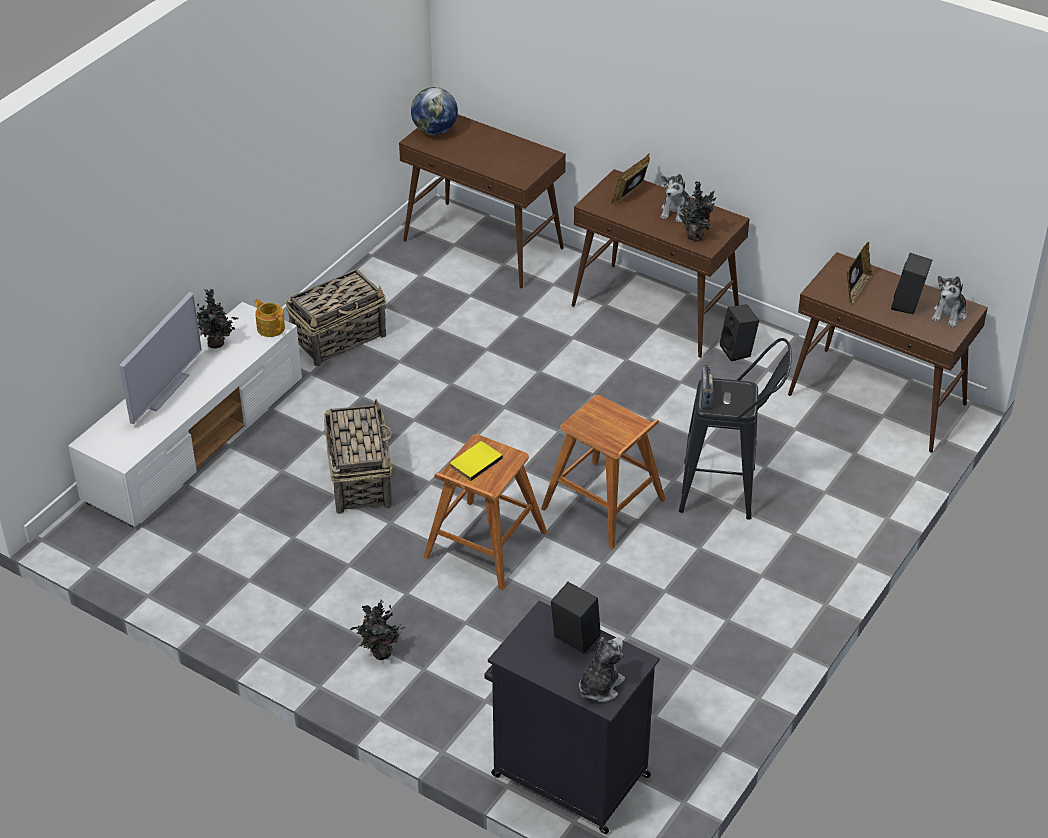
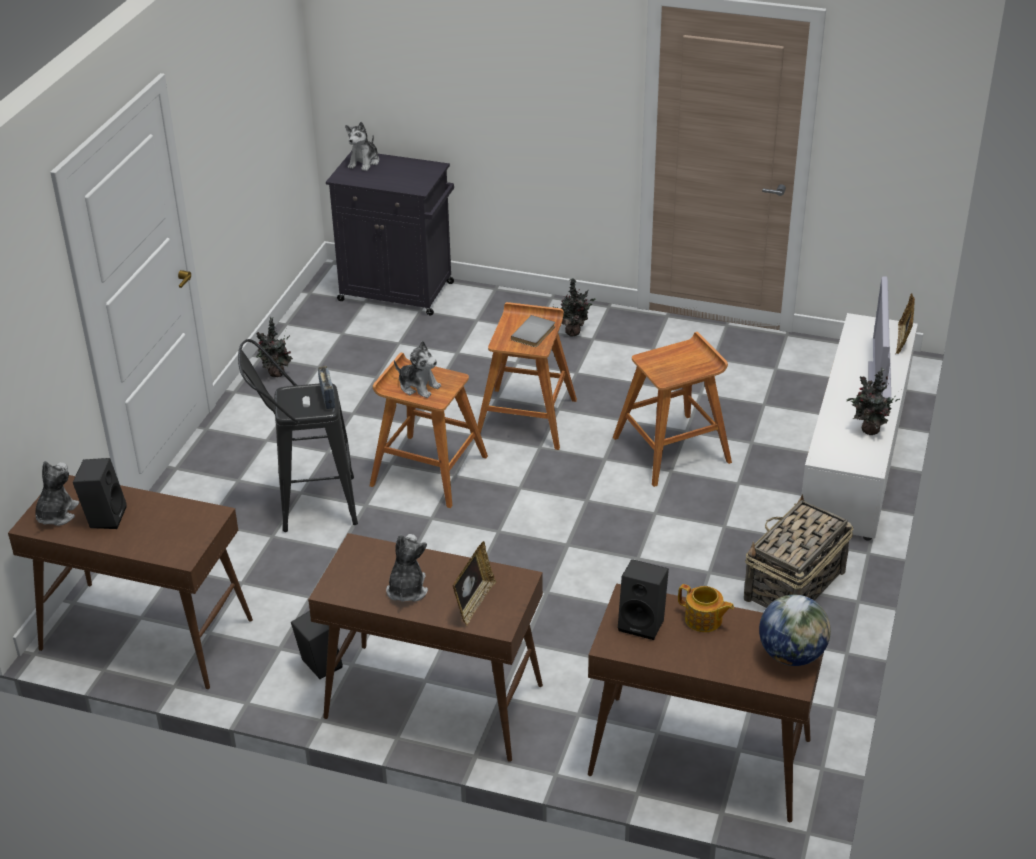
camera: 165 degrees right, 5 degrees down
teapot [254,299,285,337] -> teapot moved to [678,584,734,632]
basket [324,399,394,514] -> brown stool [613,332,732,487]
yellow book [450,441,503,481] -> grey book [511,315,555,347]
black speaker [551,582,601,653] -> black speaker moved to [618,559,669,640]
potted plant [678,181,716,242] -> potted plant moved to [256,317,293,377]
picture frame [846,242,873,305] -> picture frame moved to [896,293,915,354]
none -> plush toy [394,341,441,398]

